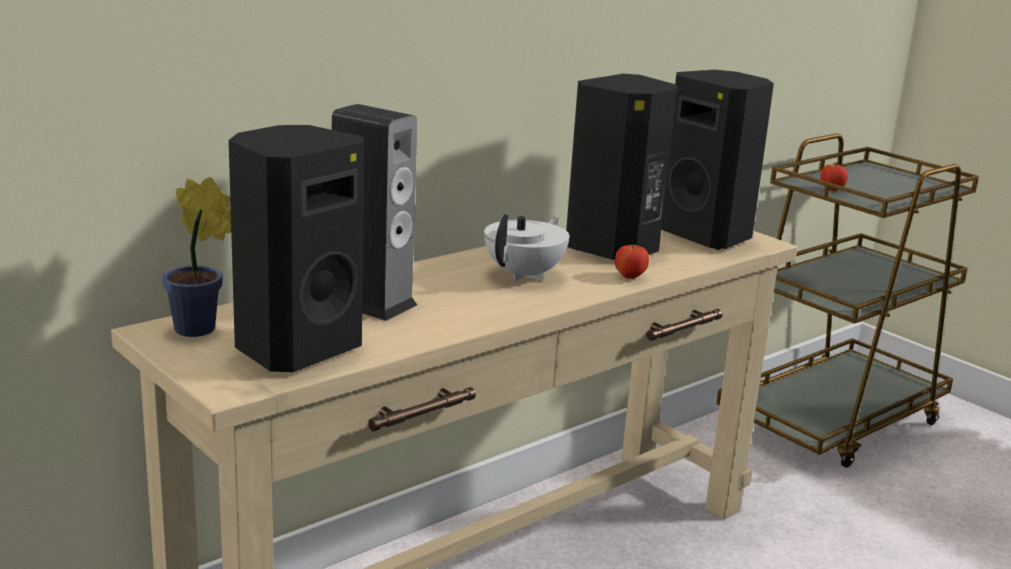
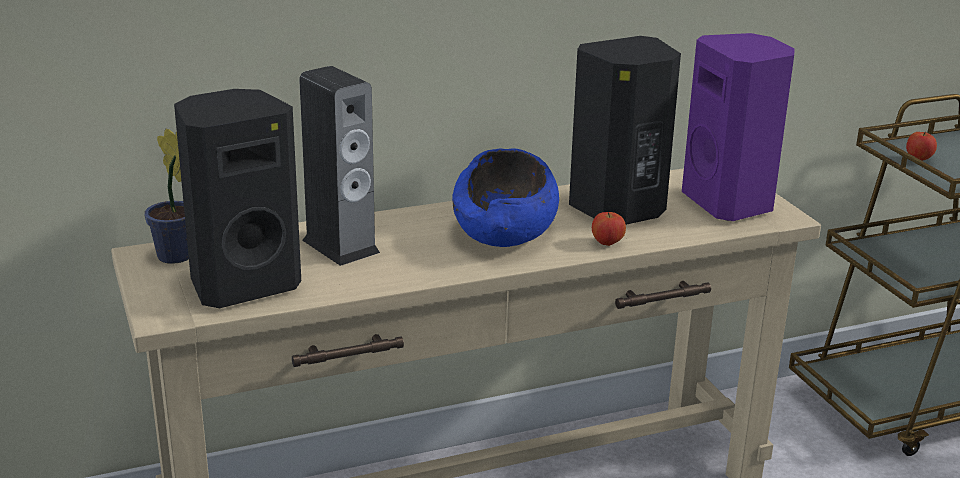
camera: 20 degrees right, 5 degrees up
white teapot [484,214,569,281] -> blue bowl [452,148,559,247]
black speaker [661,70,774,250] -> purple speaker [682,33,795,221]

